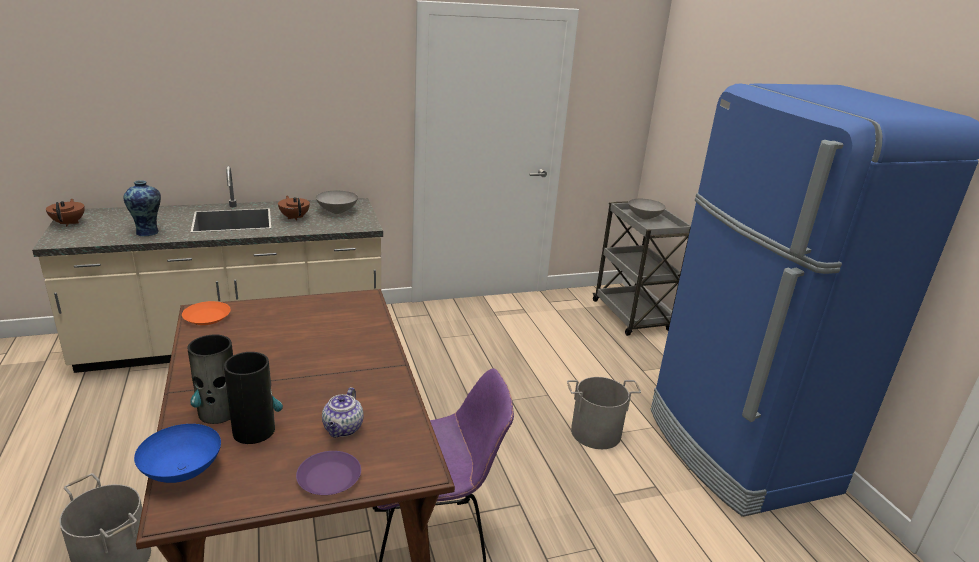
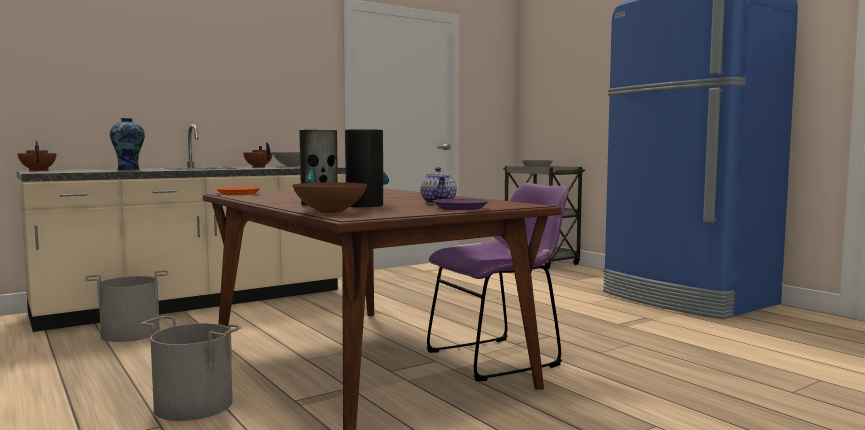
camera: 15 degrees left, 20 degrees down
blue bowl [134,424,221,483] -> brown bowl [292,182,367,213]
grey bucket [567,377,641,449] -> grey bucket moved to [85,270,168,342]

